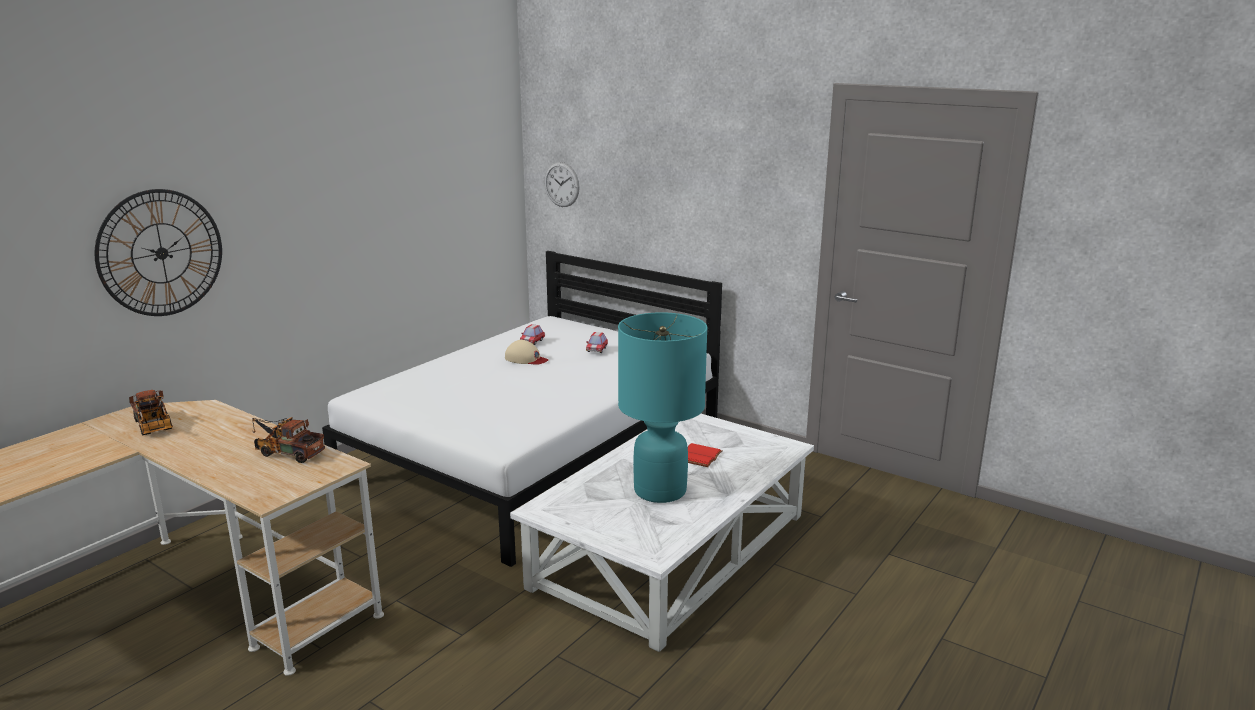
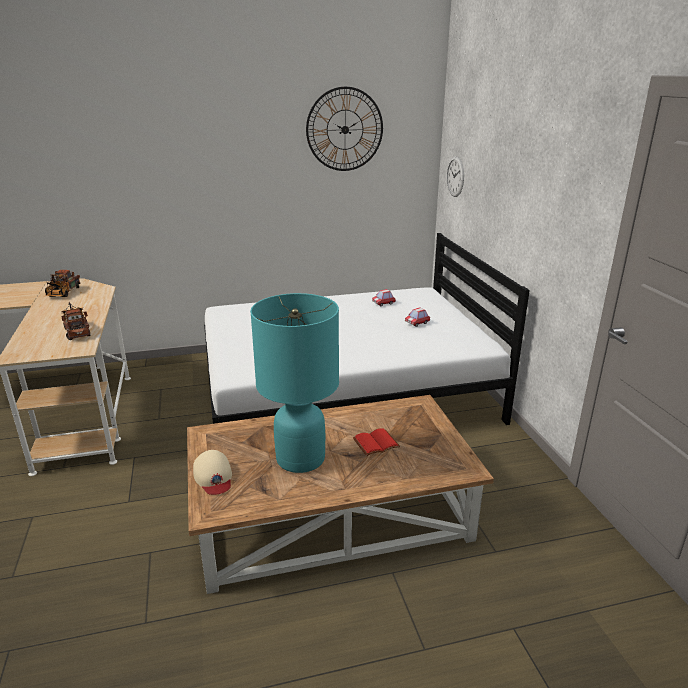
camera: 40 degrees right, 5 degrees up
wall clock [94,189,222,316] -> wall clock moved to [306,87,383,171]
beige cap [505,340,548,365] -> beige cap moved to [193,450,232,495]
white coffee table [510,414,814,652] -> brown coffee table [187,395,494,594]

